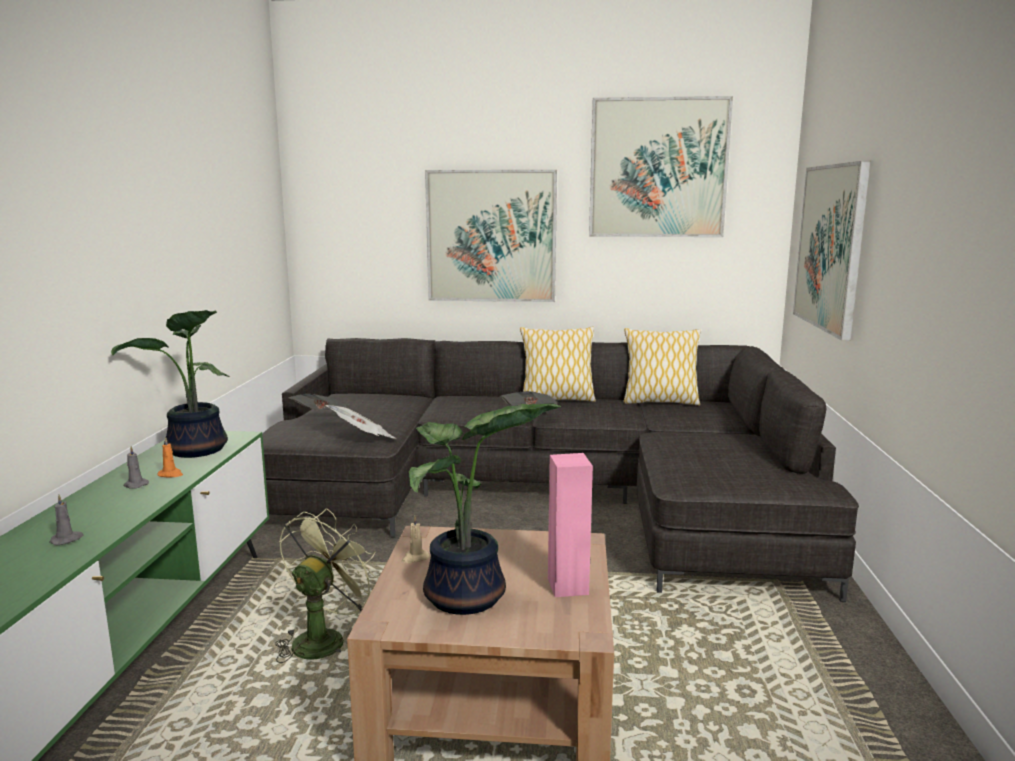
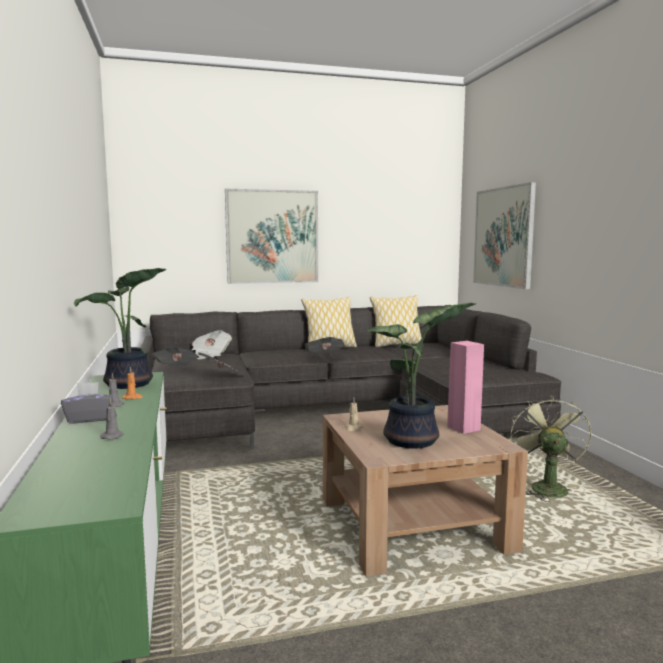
camera: 20 degrees left, 5 degrees down
green fan [276,509,379,663] -> green fan moved to [510,395,591,502]
picture [589,96,733,237] -> none
none -> grey tissue box [61,382,113,424]
none -> newspaper [192,330,232,359]

